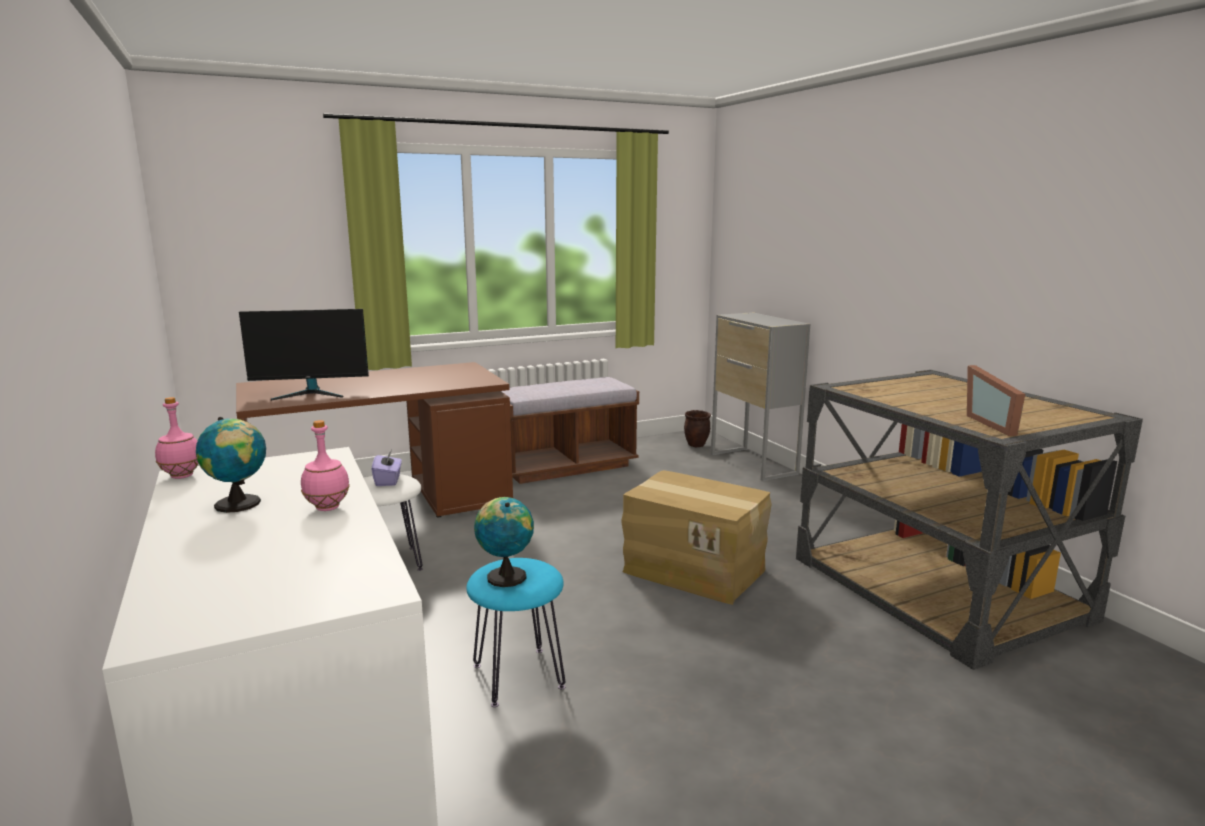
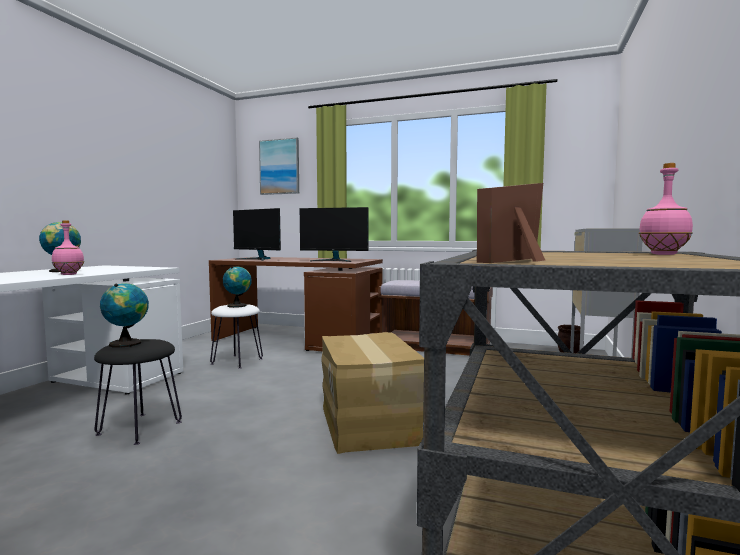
camera: 45 degrees right, 10 degrees down
pink bottle [155,397,199,479] -> pink bottle moved to [639,163,693,255]
purple tissue box [372,450,402,486] -> globe [223,266,252,308]
turquoise stool [466,558,565,707] -> black stool [94,339,182,445]
none -> picture [259,137,299,195]
none -> monitor [300,207,369,262]

